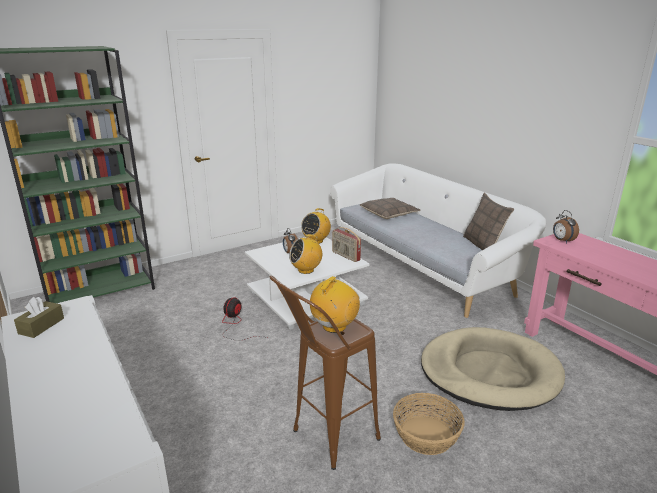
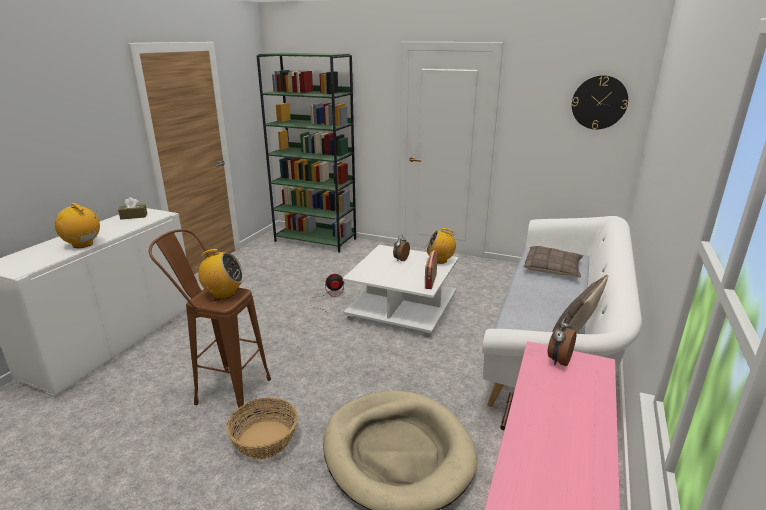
camera: 55 degrees right, 0 degrees up
radio [289,234,322,274] -> radio moved to [55,203,100,248]
none -> wall clock [572,75,628,129]

